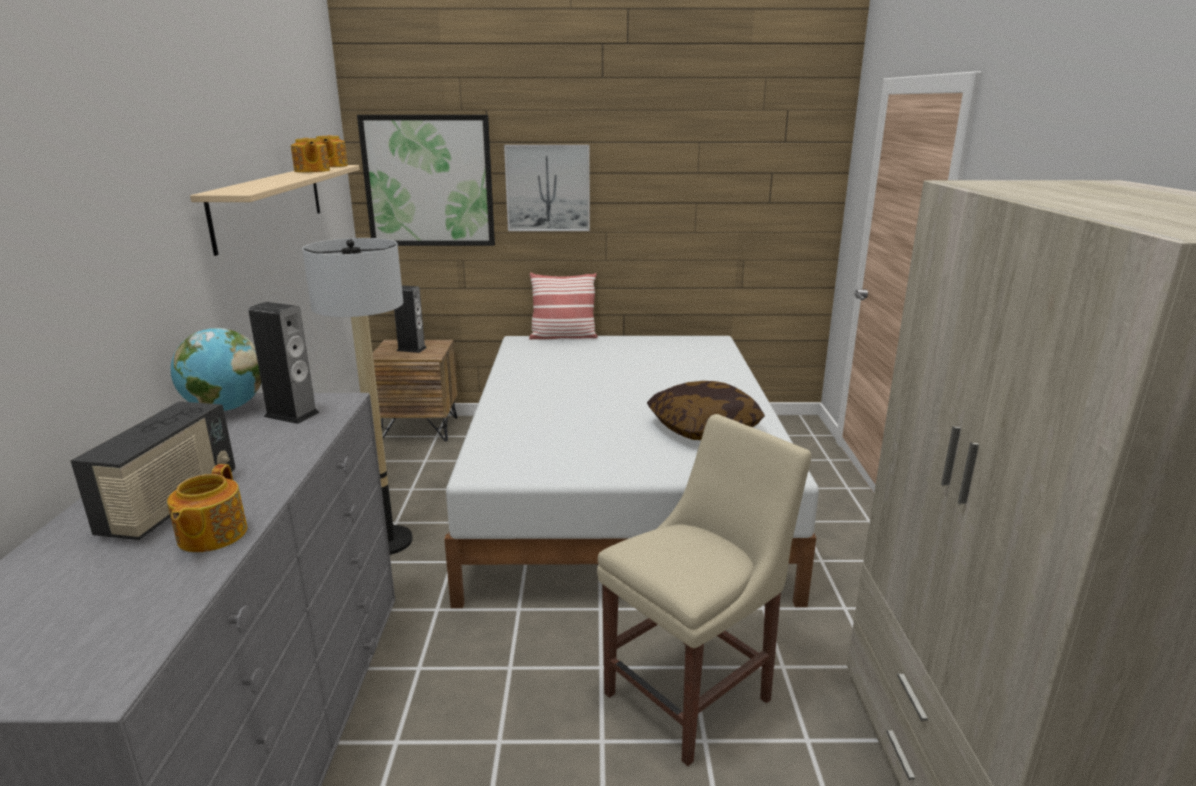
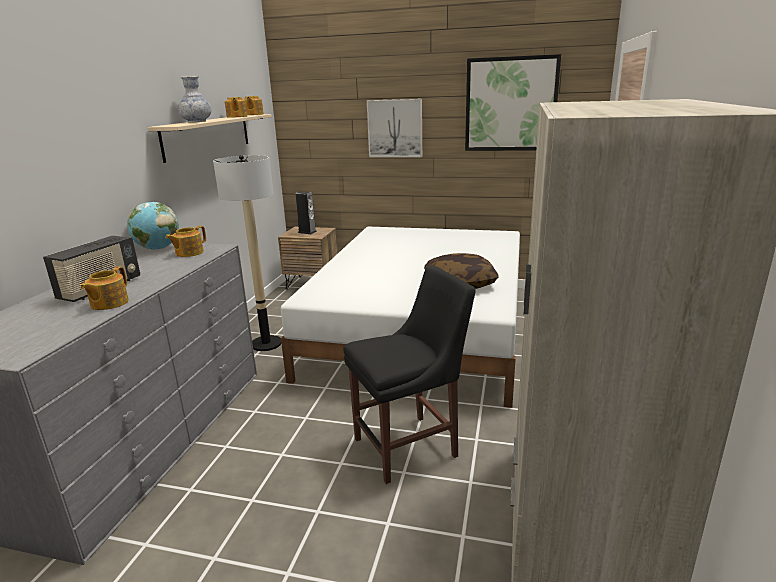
camera: 15 degrees right, 0 degrees up
speaker [248,302,320,424] -> teapot [165,226,206,257]
picture [357,115,495,246] -> picture moved to [465,54,561,151]
pillow [529,273,598,340] -> none
beige chair [597,414,811,766] -> black chair [343,265,476,484]
none -> vase [178,76,211,123]

